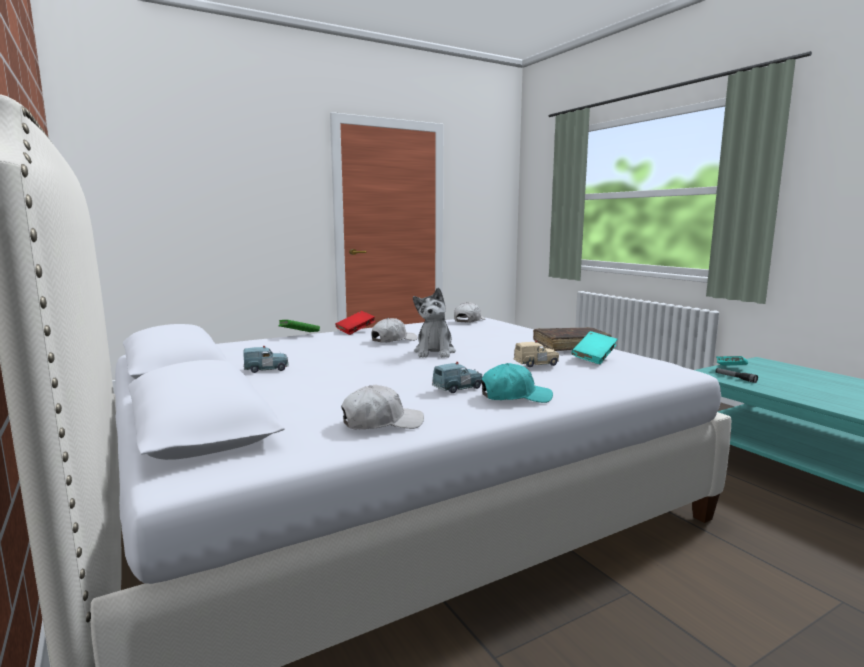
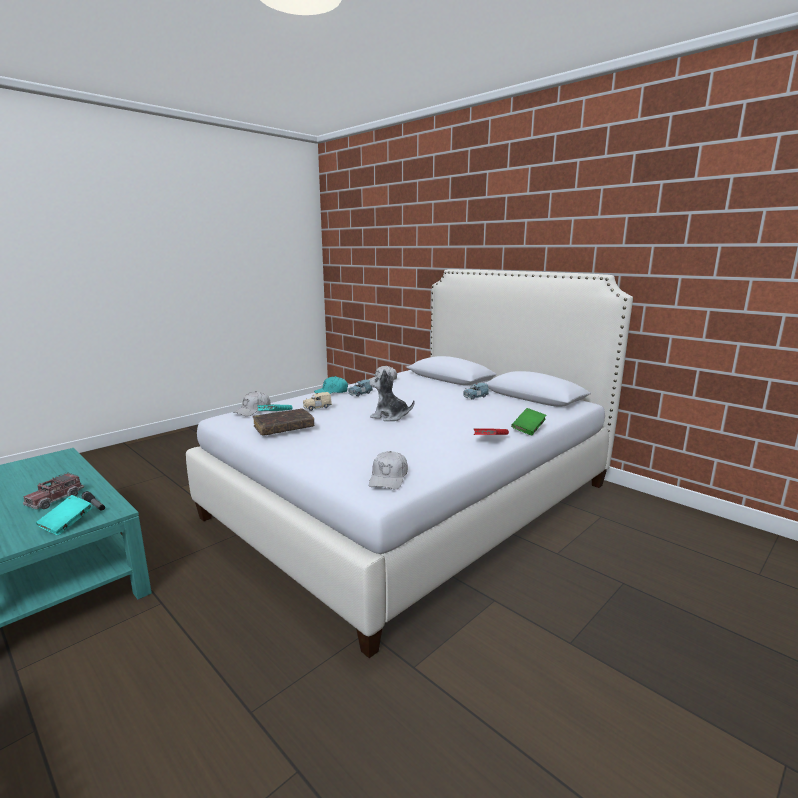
camera: 165 degrees right, 5 degrees up
white cap [371,318,418,343] -> white cap moved to [233,391,270,416]
plush toy [413,287,456,358] -> plush toy turned 60 degrees counterclockwise [369,369,414,421]
none -> toy truck [23,472,84,509]

